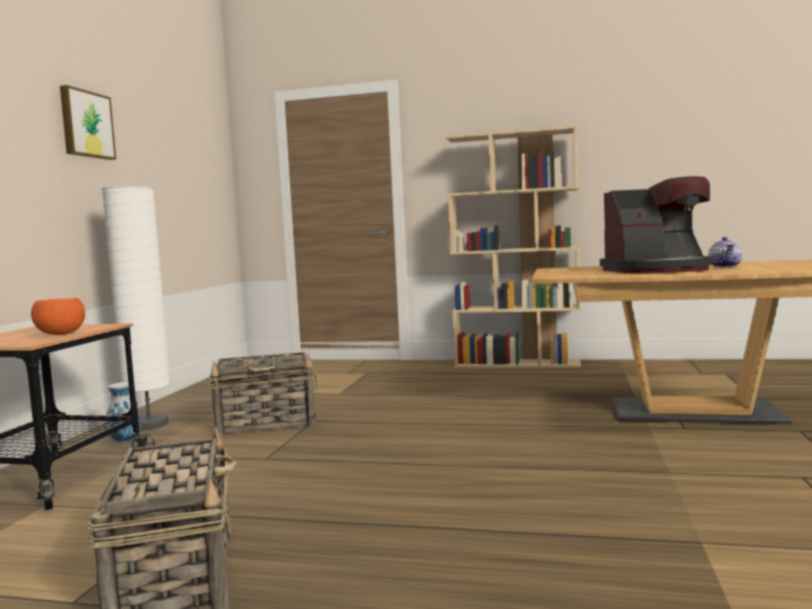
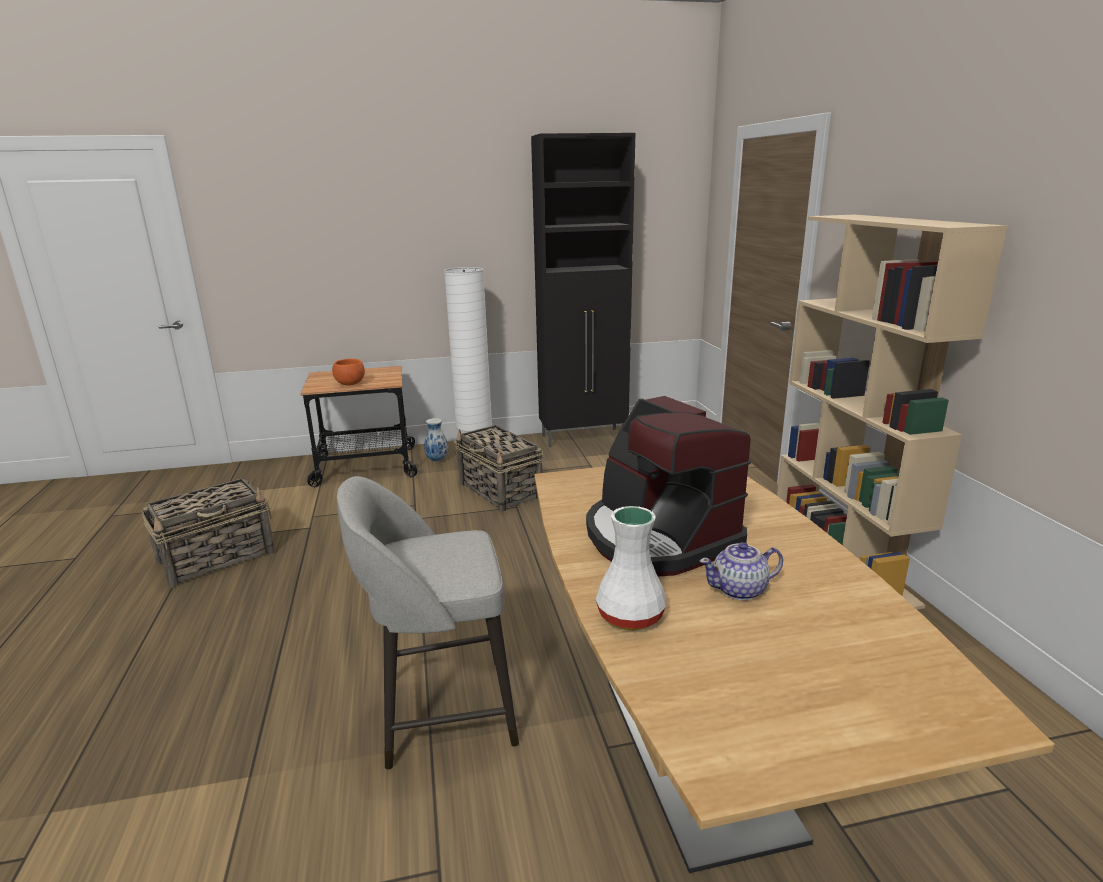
camera: 65 degrees right, 15 degrees up
picture [60,85,116,160] -> none
none -> grey stool [337,476,519,770]
none -> black cabinet [531,133,635,447]
none -> white vase [596,506,666,630]

